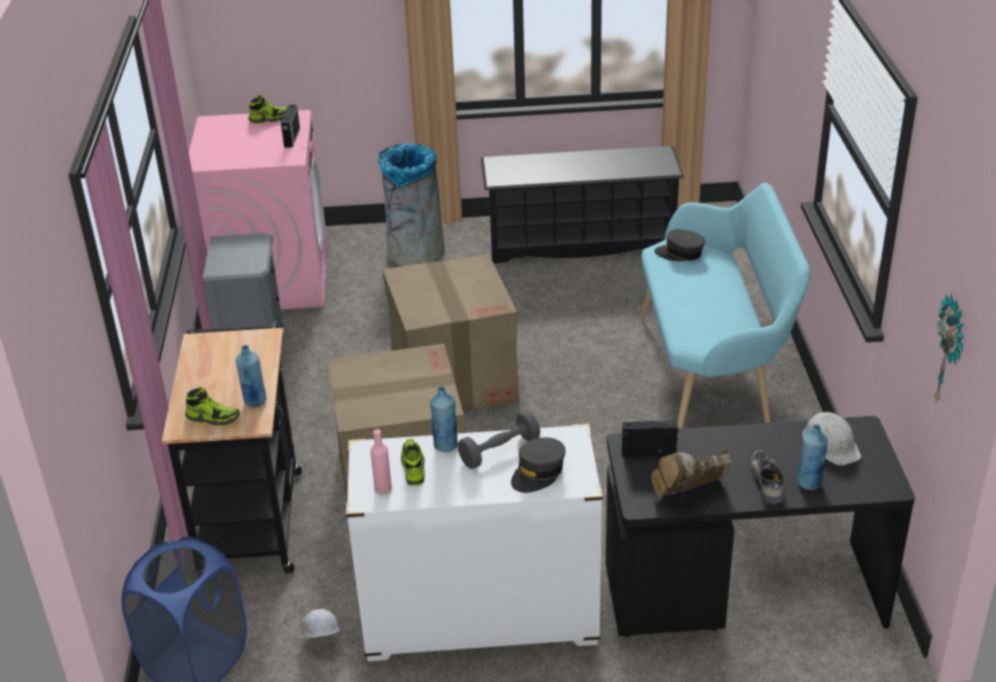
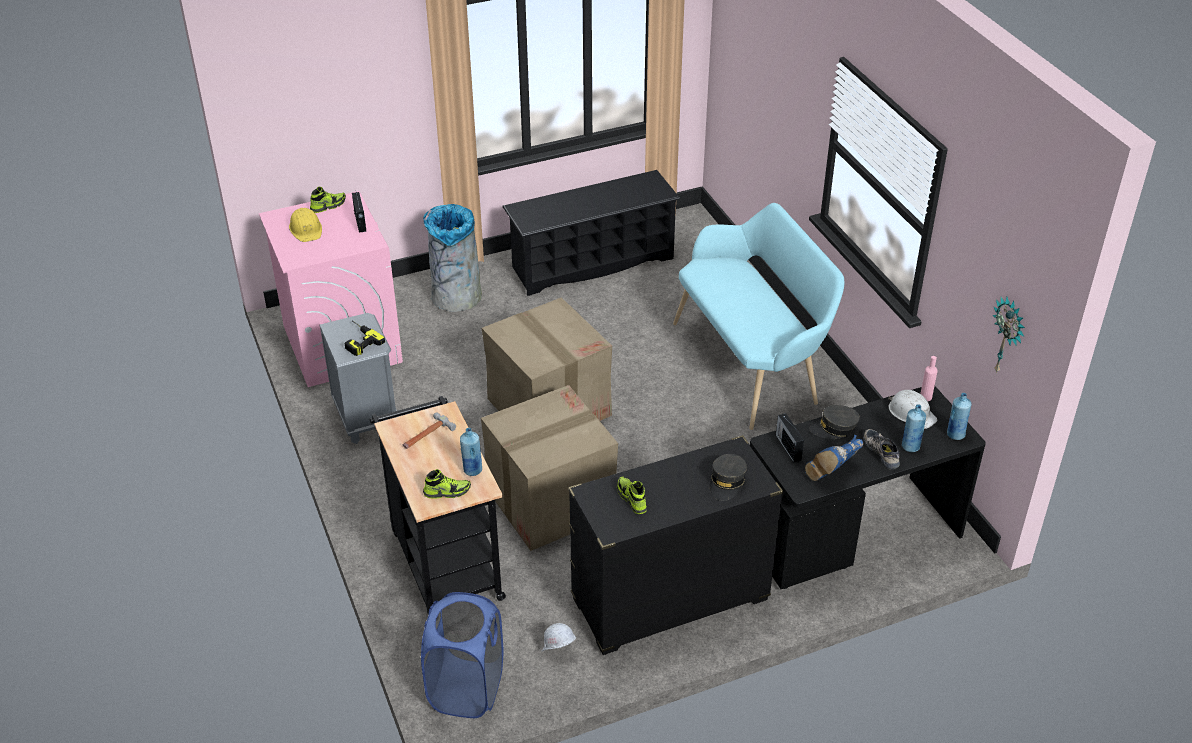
camera: 20 degrees left, 5 degrees up
white dresser [346,424,603,661] -> black dresser [568,435,783,655]
pink bottle [370,429,392,495] -> pink bottle moved to [920,356,938,401]
blue bottle [430,387,458,452] -> blue bottle moved to [947,393,972,440]
grey dumbbell [458,411,540,469] -> none
radio [622,417,680,457] -> radio turned 90 degrees counterclockwise [776,413,804,462]
brown boot [652,448,732,497] -> blue boot [805,435,863,481]
grey cap [654,229,705,261] -> grey cap moved to [809,405,860,439]
none -> yellow hard hat [289,208,322,242]
none -> power drill [345,321,385,356]
none -> hammer [403,412,456,449]

